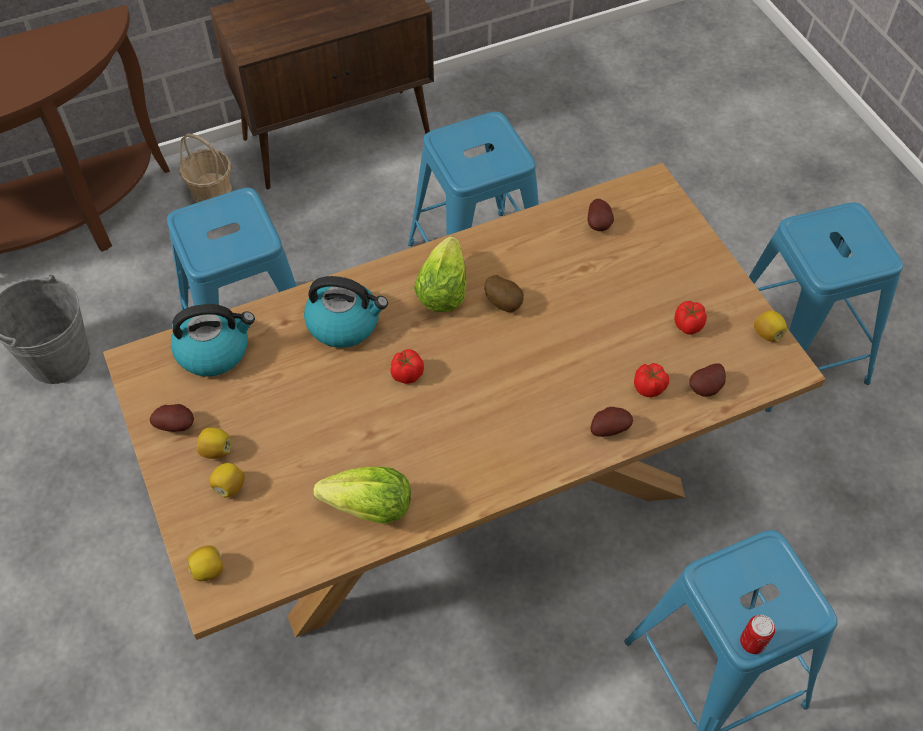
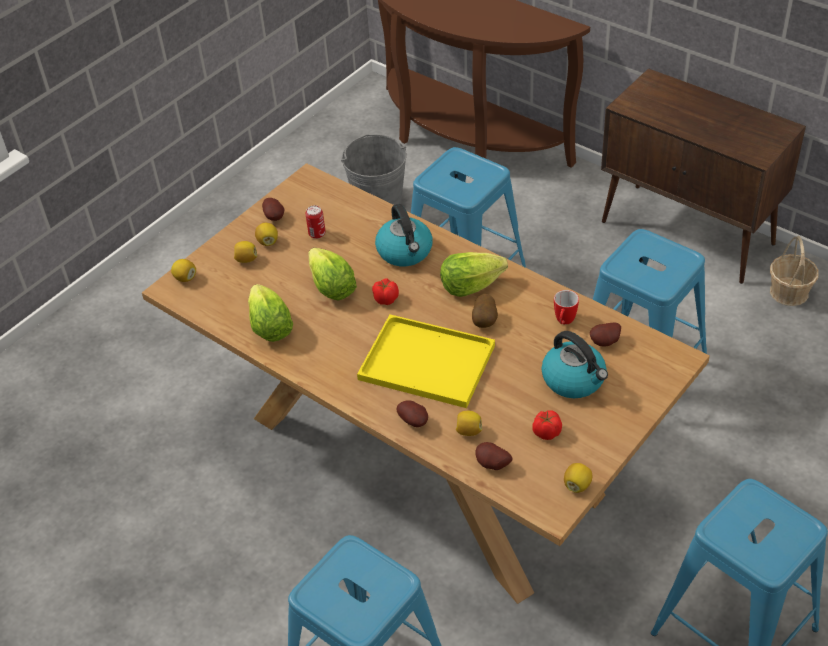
camera: 65 degrees right, 10 degrees down
kettle [171,304,255,377] -> kettle moved to [541,331,608,398]
basket [179,134,232,203] -> basket moved to [770,236,819,306]
tomato [634,363,669,397] -> lemon [456,411,482,436]
can [740,615,775,654] -> can moved to [305,205,326,239]
none -> lettuce [308,248,357,300]
none -> yellow tray [357,314,495,408]
none -> mug [554,290,579,325]

